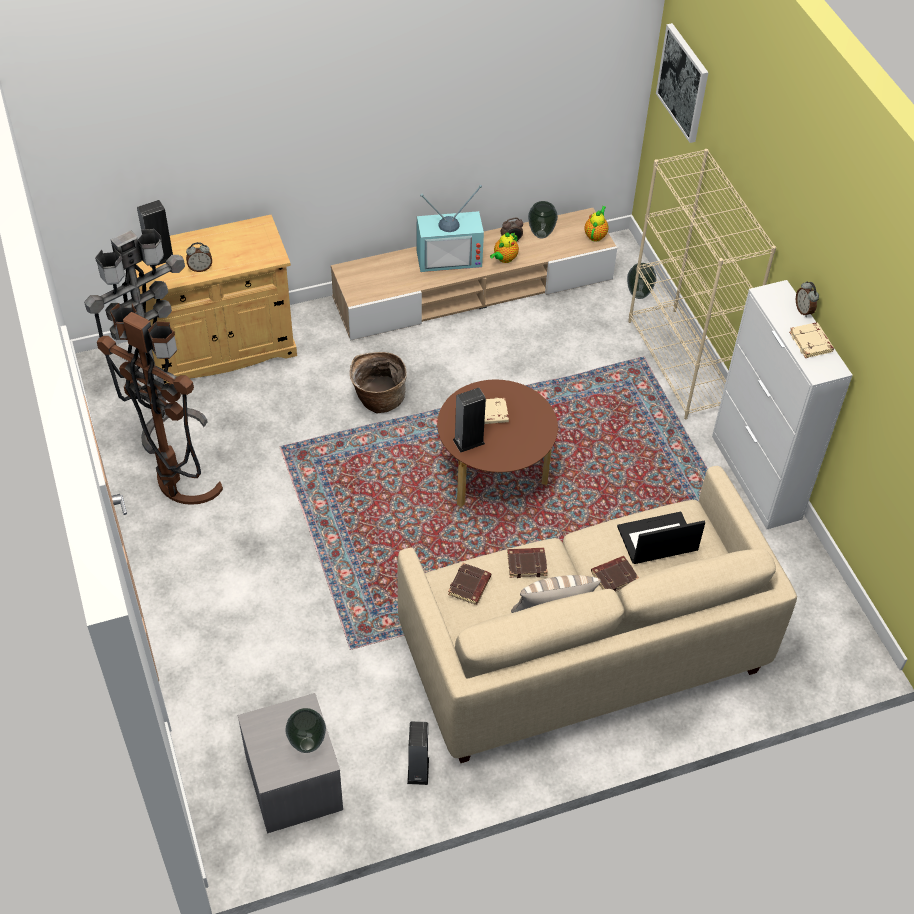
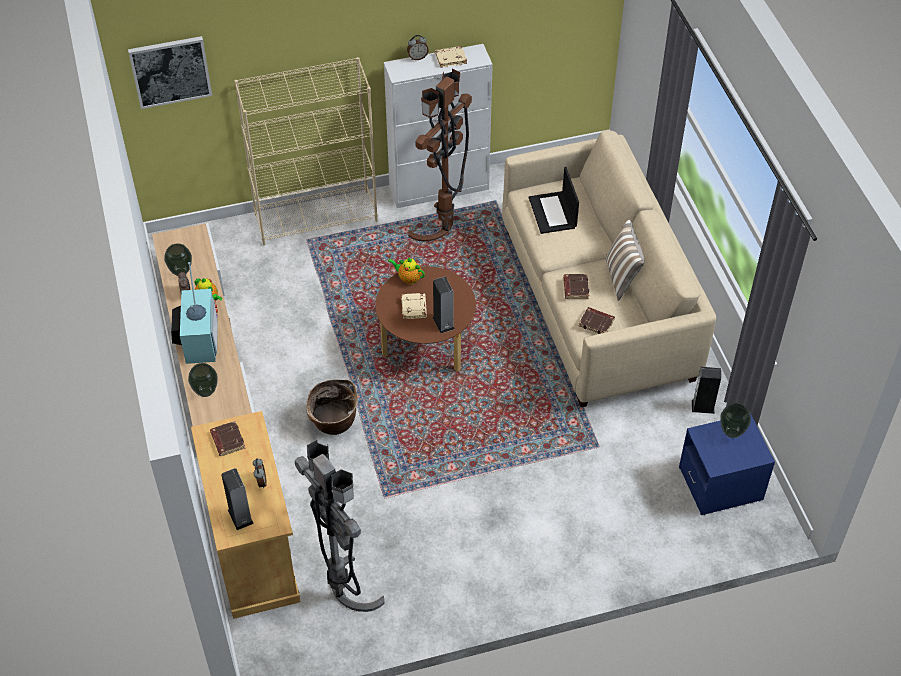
camera: 85 degrees left, 0 degrees up
brown floor lamp [97,303,223,505] -> brown floor lamp moved to [408,69,472,241]
grey nightstand [238,693,343,834] -> blue nightstand [679,413,775,515]
teapot [584,206,609,242] -> teapot moved to [388,258,425,284]
brown book [591,556,639,592] -> brown book moved to [210,421,245,456]
vase [627,263,656,299] -> vase moved to [188,363,218,397]

